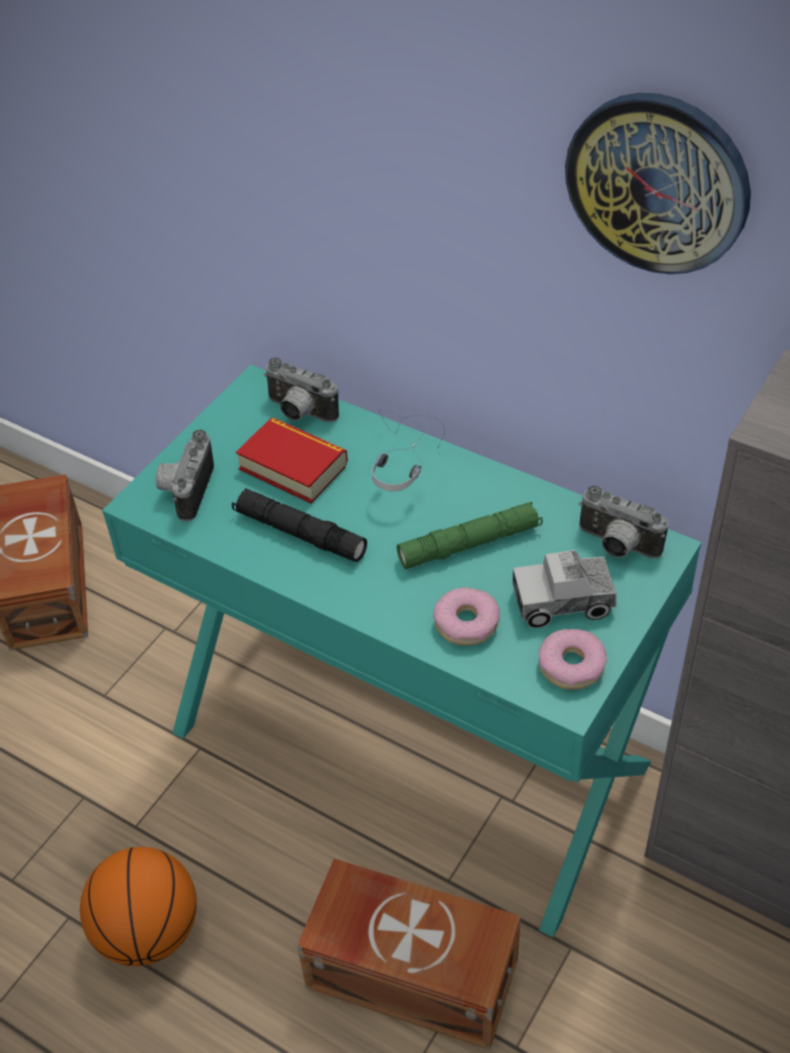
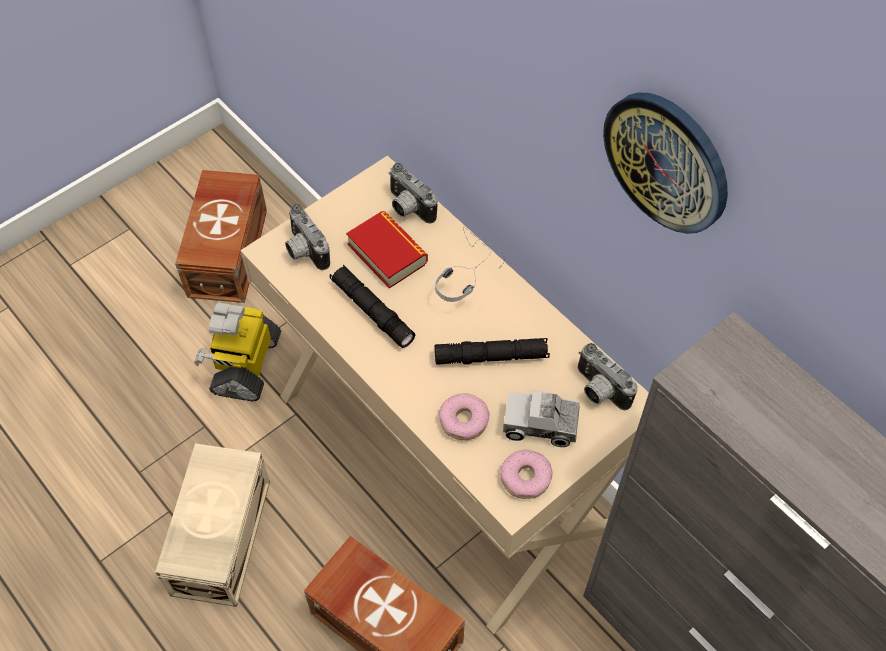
camera: 15 degrees right, 10 degrees up
basketball [80,847,197,966] -> beige storage box [155,443,270,607]
turquoise desk [102,365,702,938] -> beige desk [240,156,649,634]
camera [156,430,214,521] -> camera turned 60 degrees counterclockwise [285,204,330,270]
green flashlight [397,502,543,569] -> black flashlight [435,338,550,365]
none -> toy robot [194,301,281,401]

